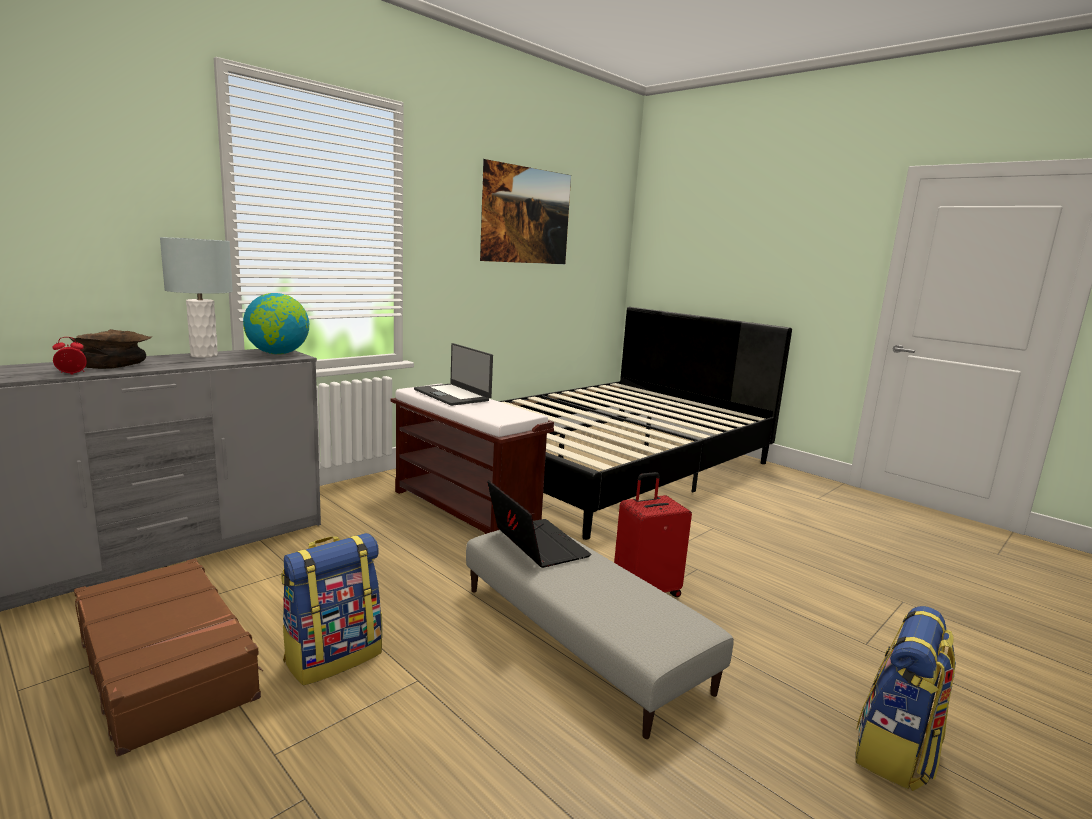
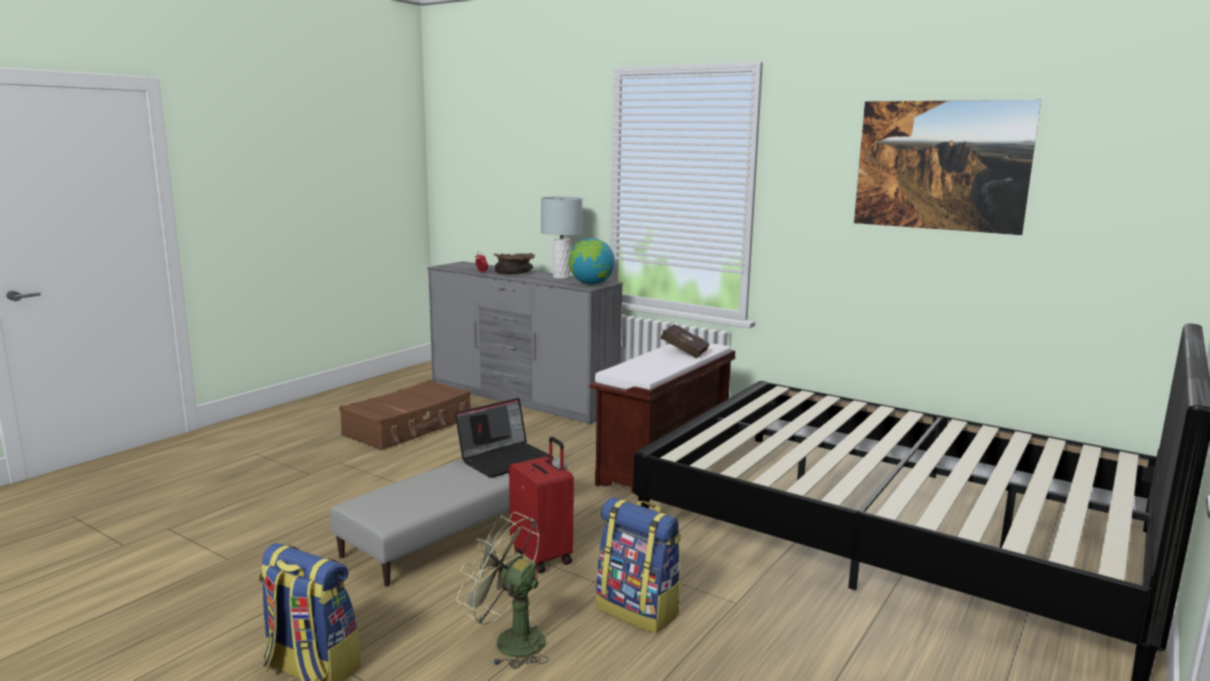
camera: 80 degrees right, 0 degrees up
backpack [281,533,382,686] -> backpack moved to [596,497,681,633]
laptop [414,343,493,406] -> red book [660,324,709,358]
none -> green fan [457,512,549,669]

